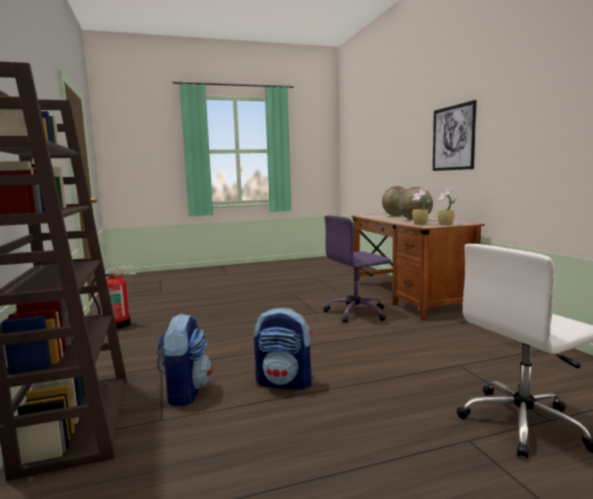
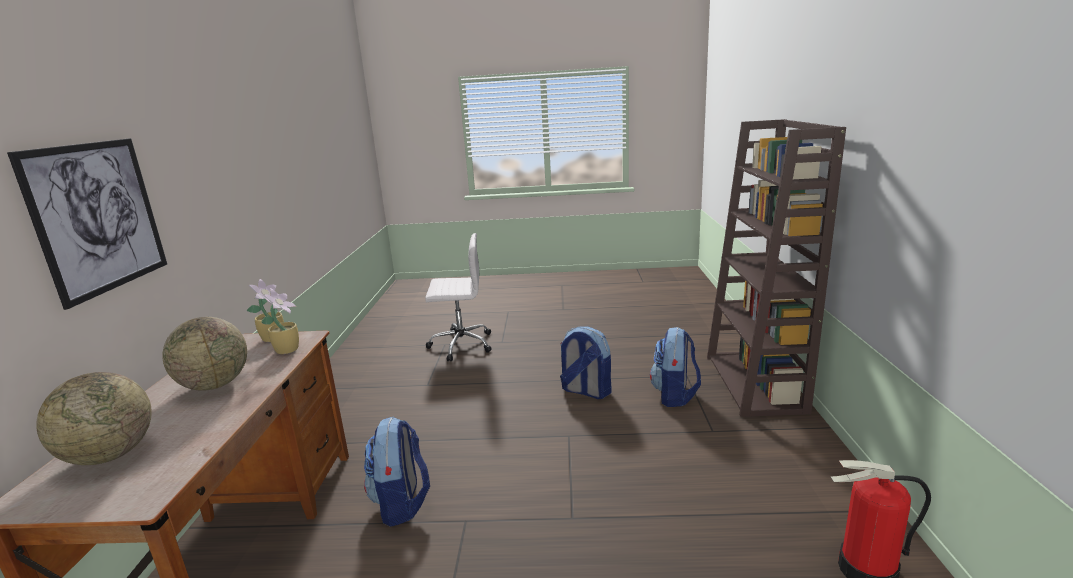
camera: 160 degrees left, 10 degrees up
purple office chair [324,215,391,323] -> backpack [364,416,430,527]

